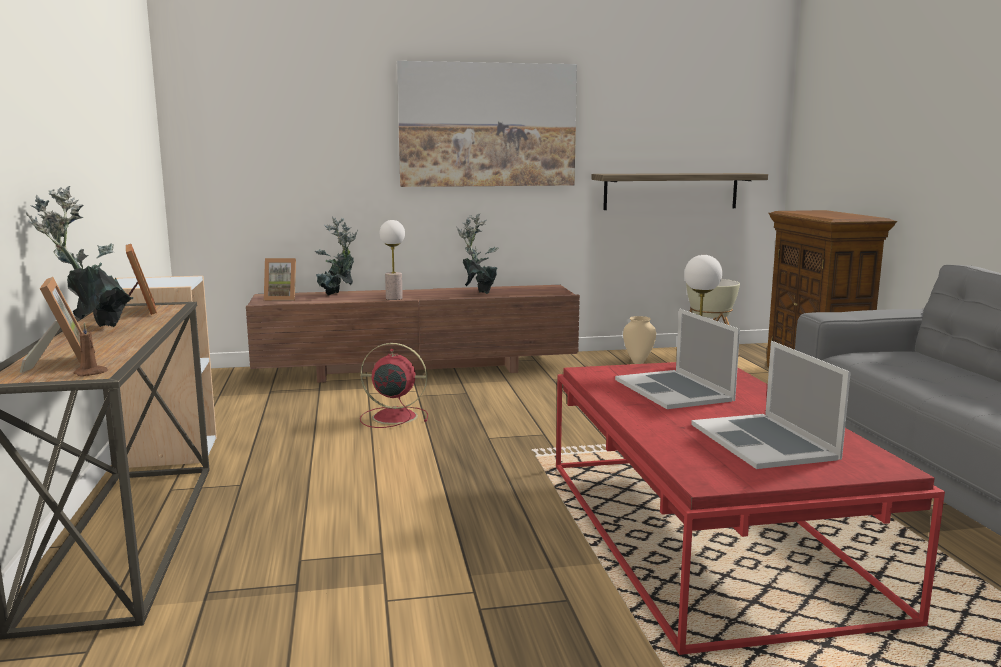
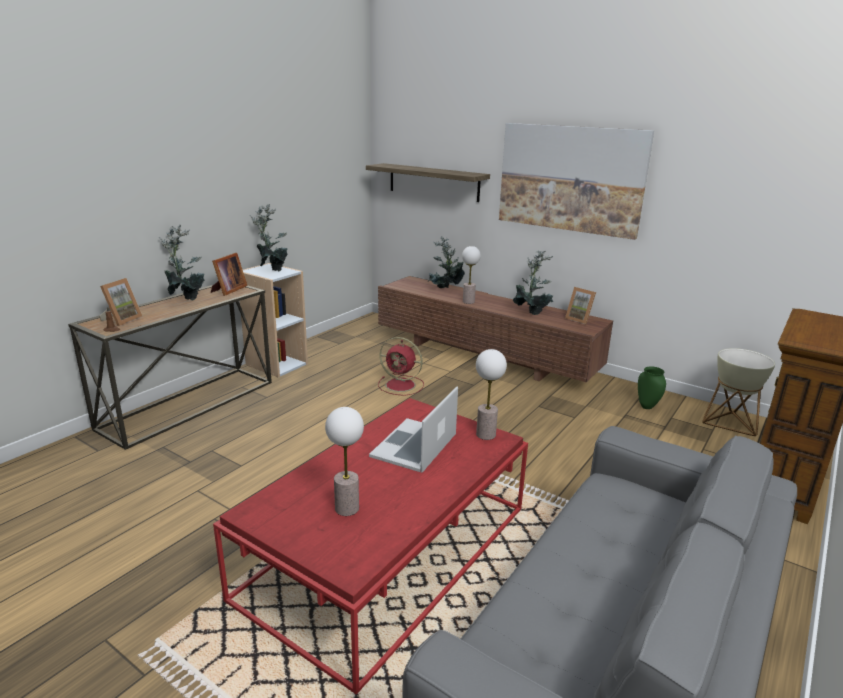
camera: 45 degrees right, 10 degrees up
picture frame [264,258,296,301] -> picture frame moved to [565,287,596,324]
red fan [360,343,428,428] -> red fan turned 150 degrees clockwise [378,337,424,396]
shelf [591,173,768,210] -> shelf moved to [366,163,490,202]
beige vase [623,316,656,364] -> green vase [638,366,666,409]
laptop [691,341,851,469] -> table lamp [325,407,364,516]
none -> potted plant [250,204,287,272]

